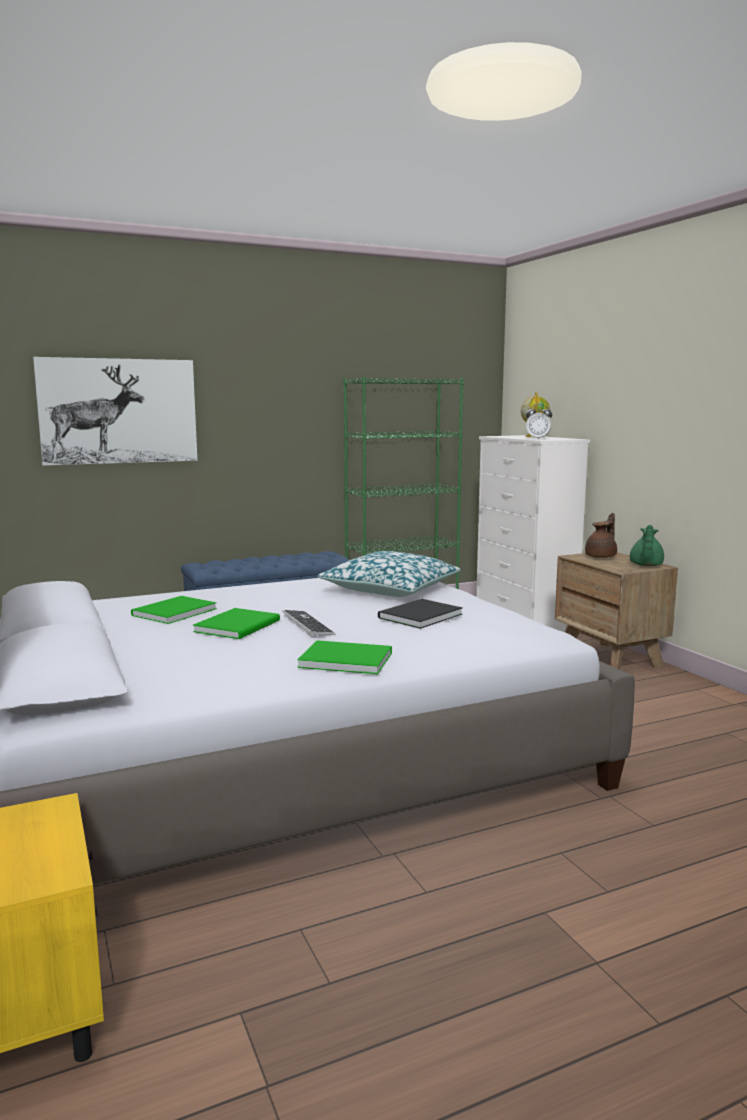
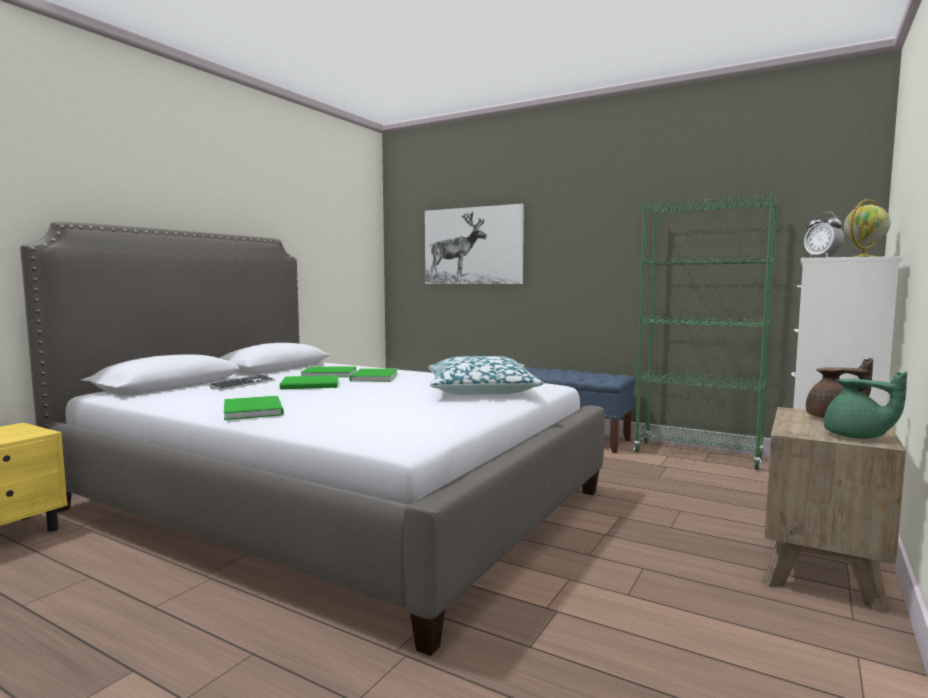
camera: 55 degrees right, 5 degrees down
keyboard [282,610,335,637] -> keyboard moved to [208,375,275,391]
black book [378,599,463,629] -> none
green teapot [630,525,664,566] -> green teapot turned 120 degrees counterclockwise [824,371,907,439]
none -> green book [349,368,398,382]

